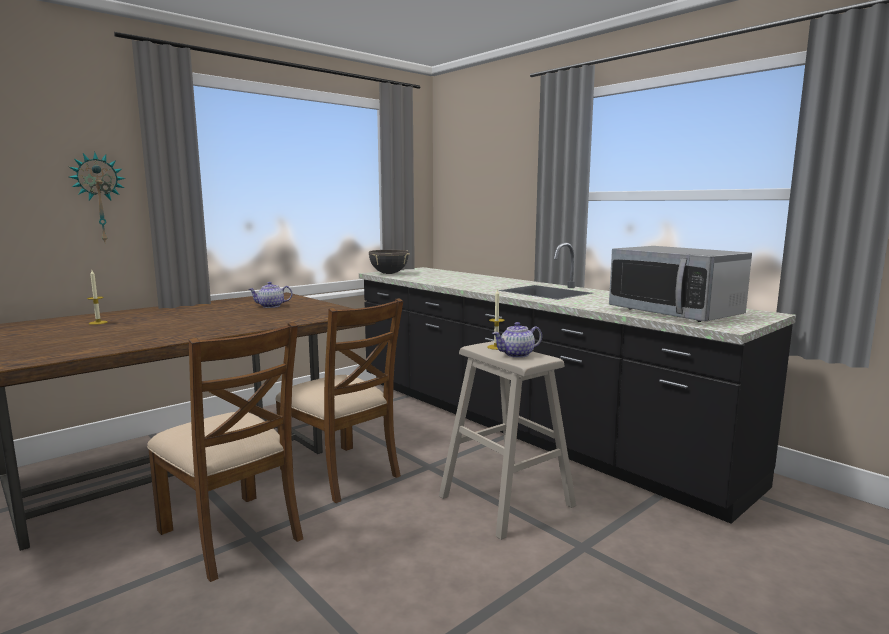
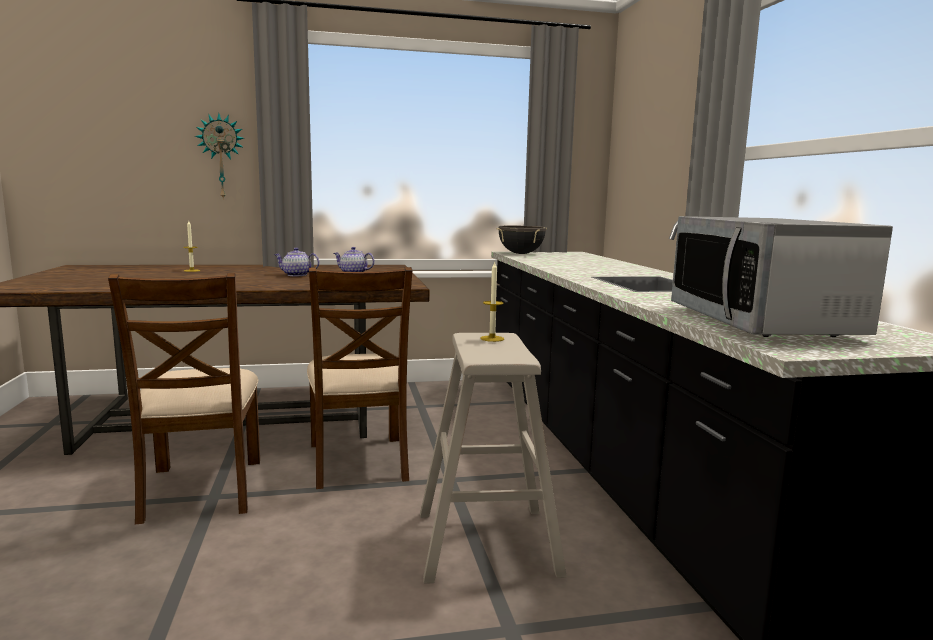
camera: 30 degrees right, 0 degrees up
teapot [492,322,542,358] -> teapot moved to [274,248,319,276]

